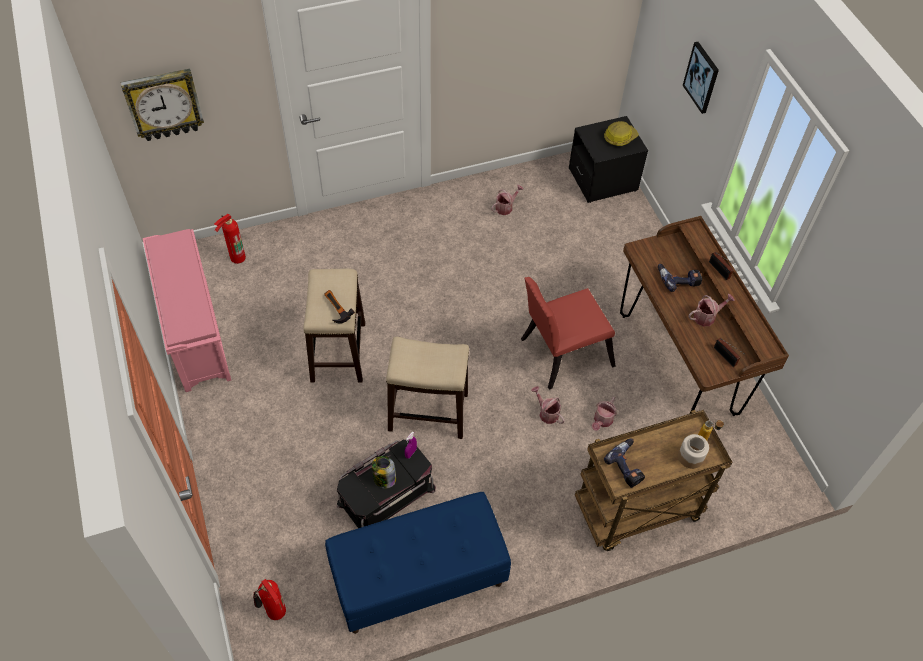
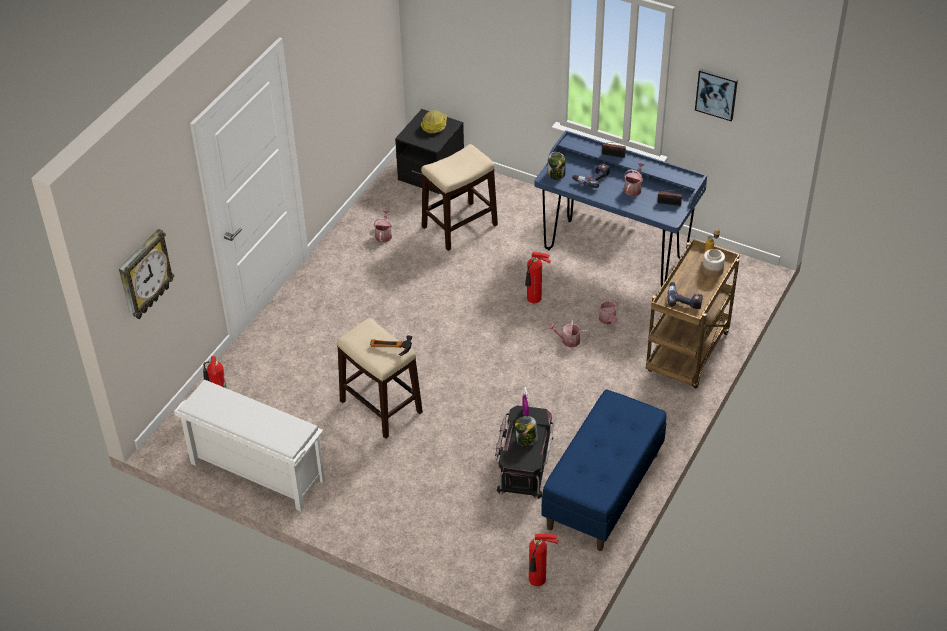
camera: 40 degrees left, 10 degrees down
pink shoe rack [143,229,231,392] -> white shoe rack [174,380,325,511]
stool [386,337,469,439] -> stool moved to [421,144,498,251]
red chair [521,277,616,390] -> fire extinguisher [525,252,551,303]
brown desk [620,216,789,416] -> blue desk [535,130,707,287]
picture [683,42,719,114] -> picture moved to [695,69,738,121]
none -> jar [548,152,565,180]

